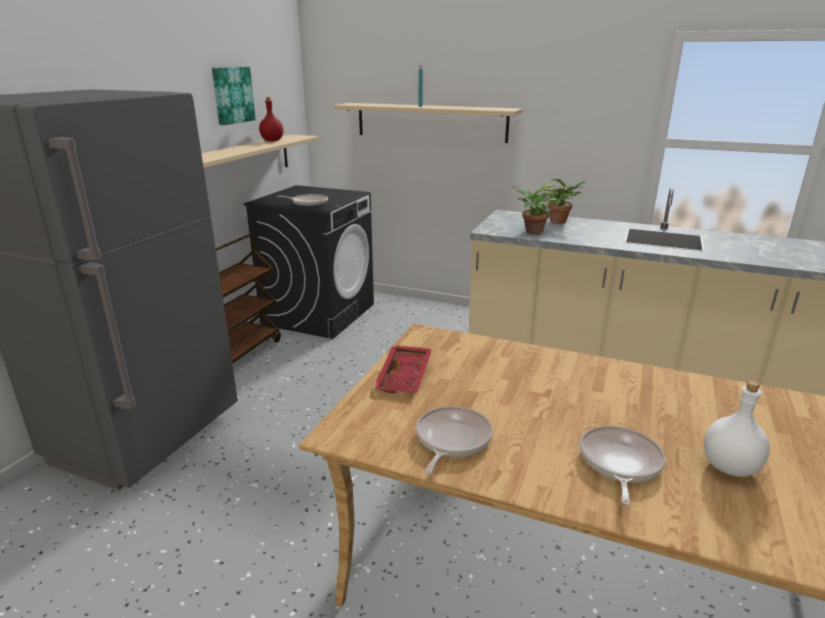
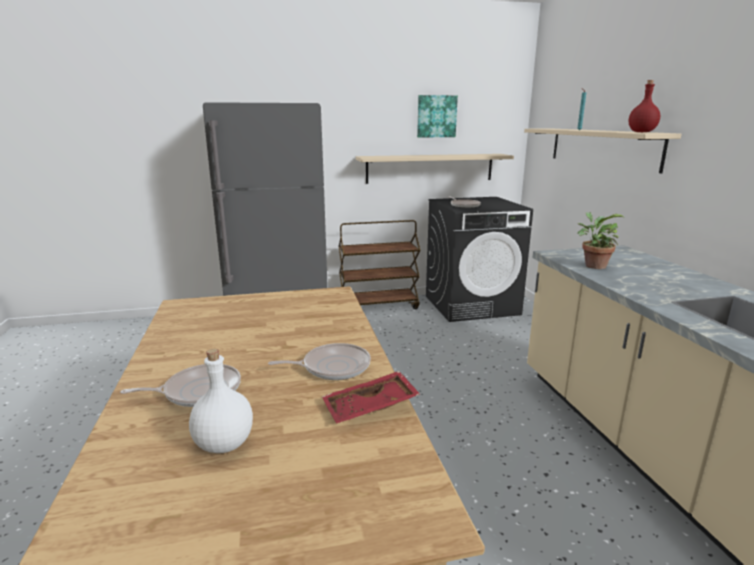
camera: 55 degrees right, 5 degrees down
red bottle [259,97,283,141] -> red bottle moved to [628,80,660,132]
red tray [374,345,432,393] -> red tray moved to [322,371,420,424]
frying pan [416,406,493,474] -> frying pan moved to [268,343,371,380]
potted plant [542,178,587,224] -> none

